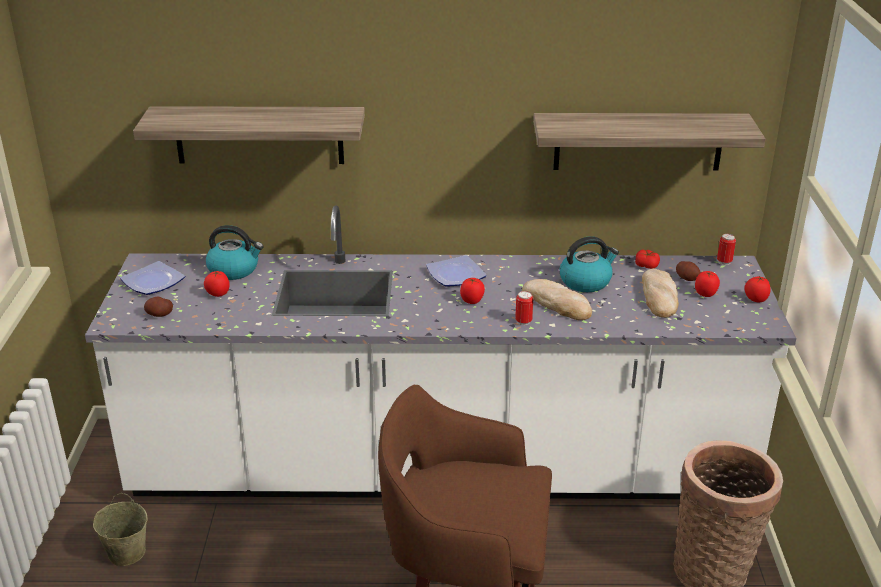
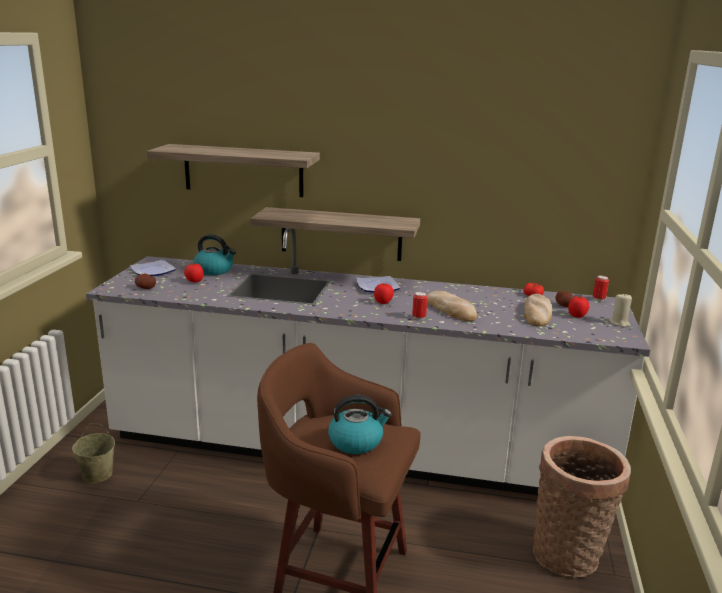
camera: 10 degrees right, 10 degrees down
shelf [533,113,766,170] -> shelf moved to [250,207,420,261]
kettle [560,236,619,292] -> kettle moved to [328,395,392,454]
tomato [744,276,770,302] -> beige candle [610,293,632,327]

